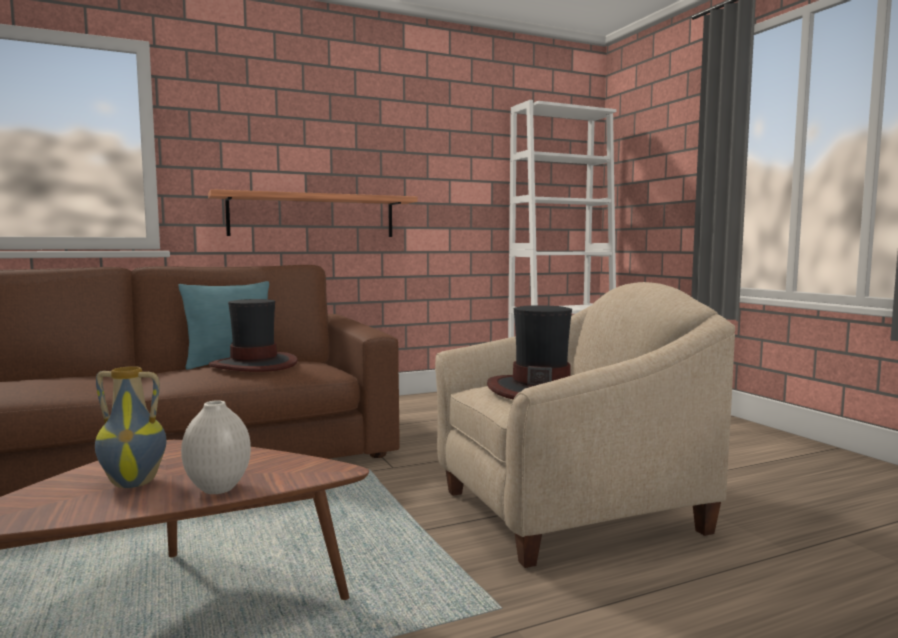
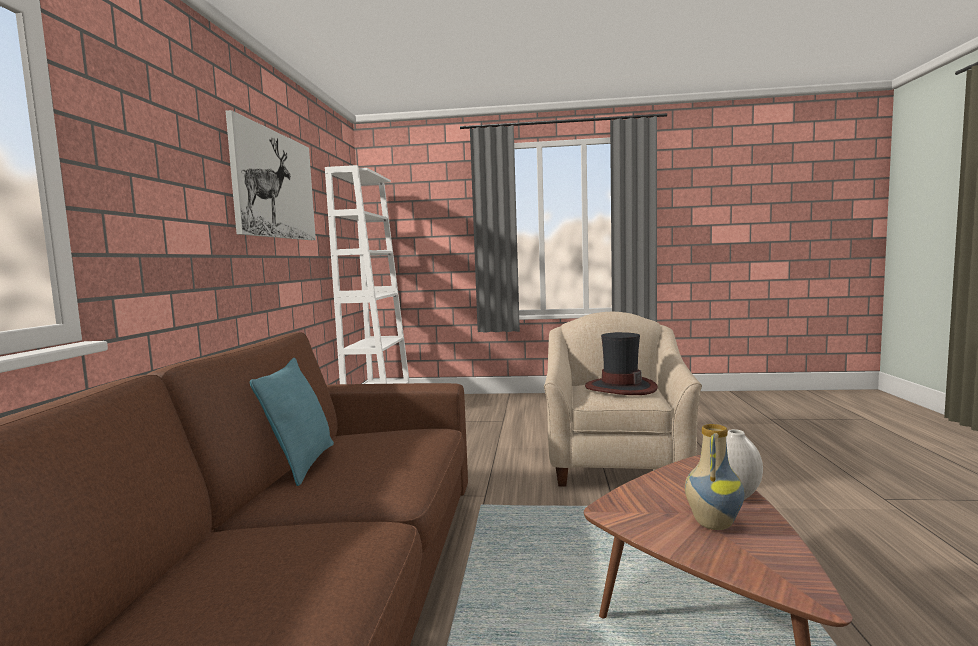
camera: 60 degrees left, 0 degrees up
shelf [208,189,418,237] -> none
hat [209,299,298,372] -> none
none -> picture [226,110,316,240]

